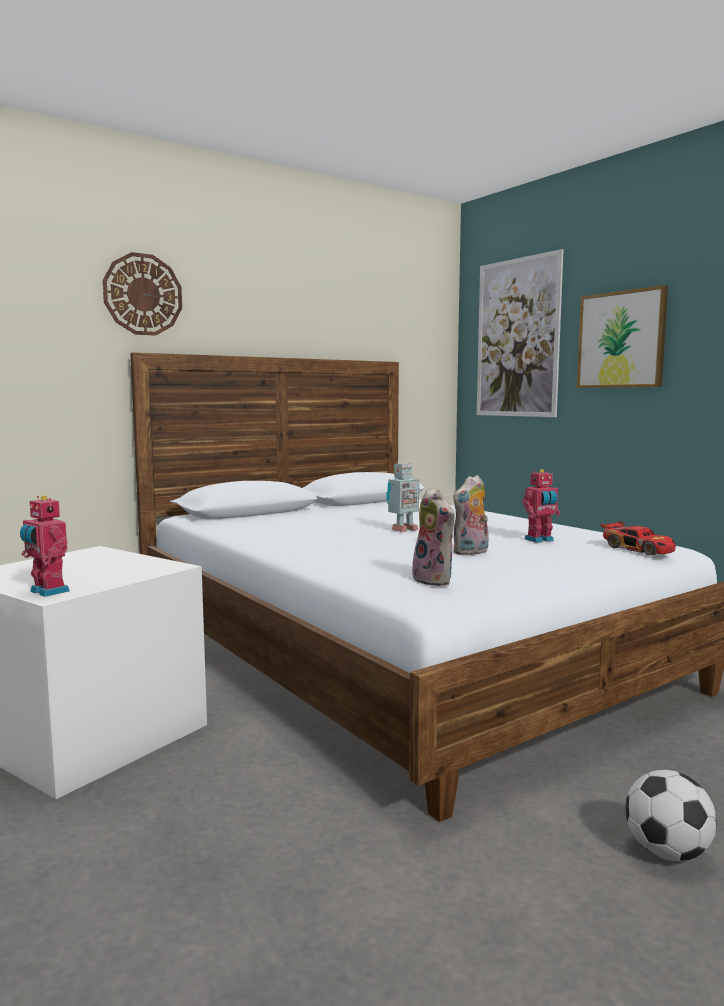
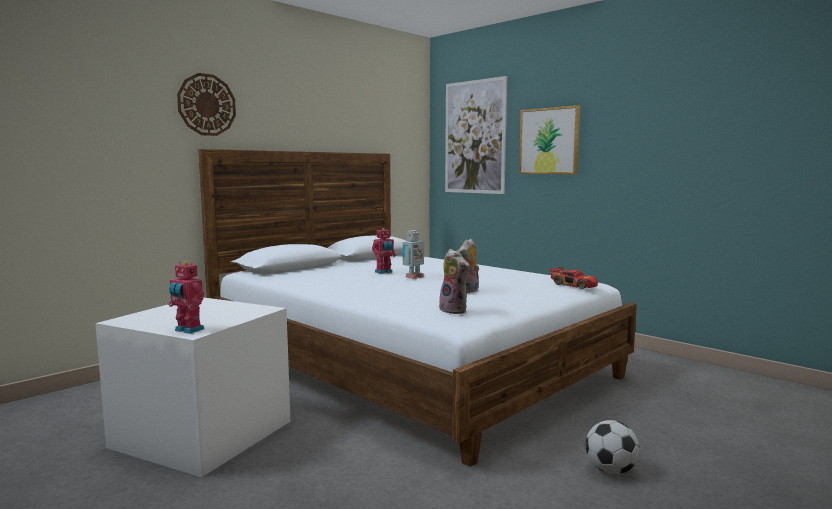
camera: 10 degrees left, 0 degrees up
toy robot [522,469,561,543] -> toy robot moved to [372,228,396,274]

